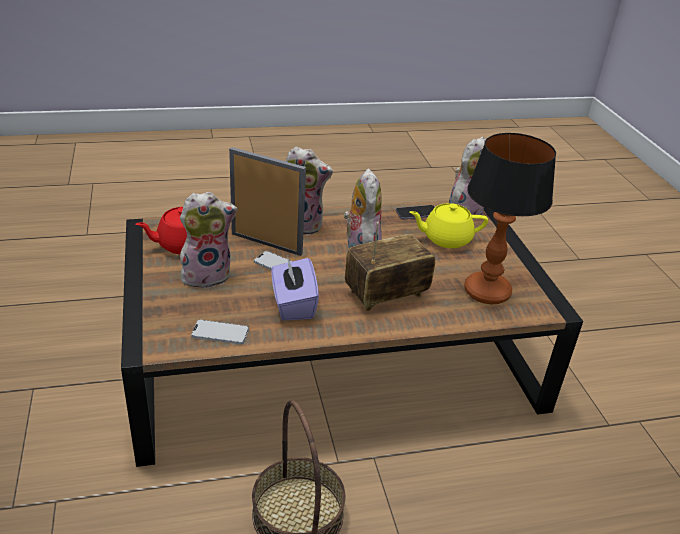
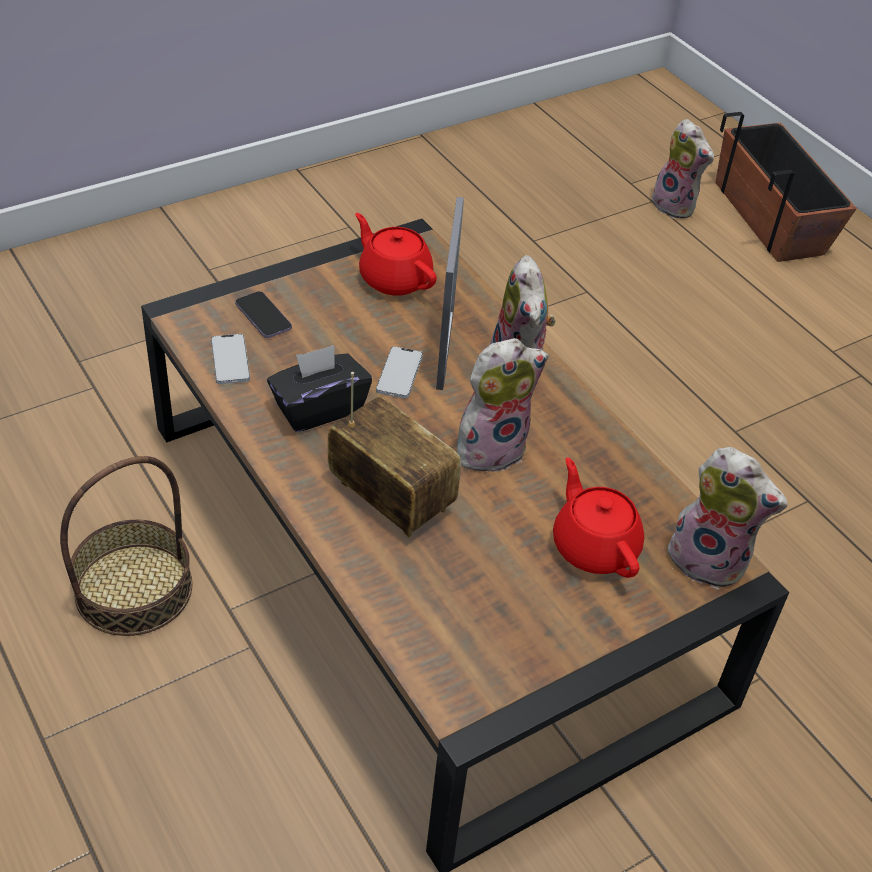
camera: 70 degrees right, 10 degrees up
plush toy [180,192,238,288] -> plush toy moved to [652,119,714,219]
purple tissue box [271,258,319,320] -> black tissue box [267,345,372,432]
phone [396,205,435,219] -> phone moved to [235,291,292,338]
yellow teapot [410,203,488,248] -> red teapot [553,457,644,578]
table lamp [464,133,556,305] -> none
none -> planter [715,112,857,262]

